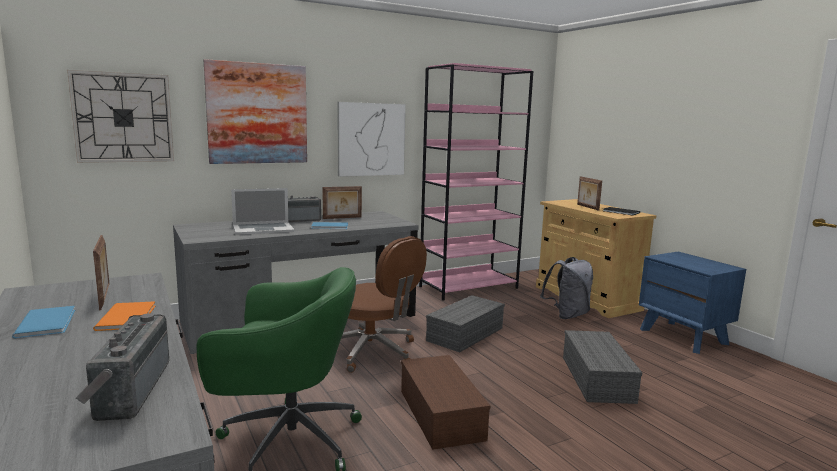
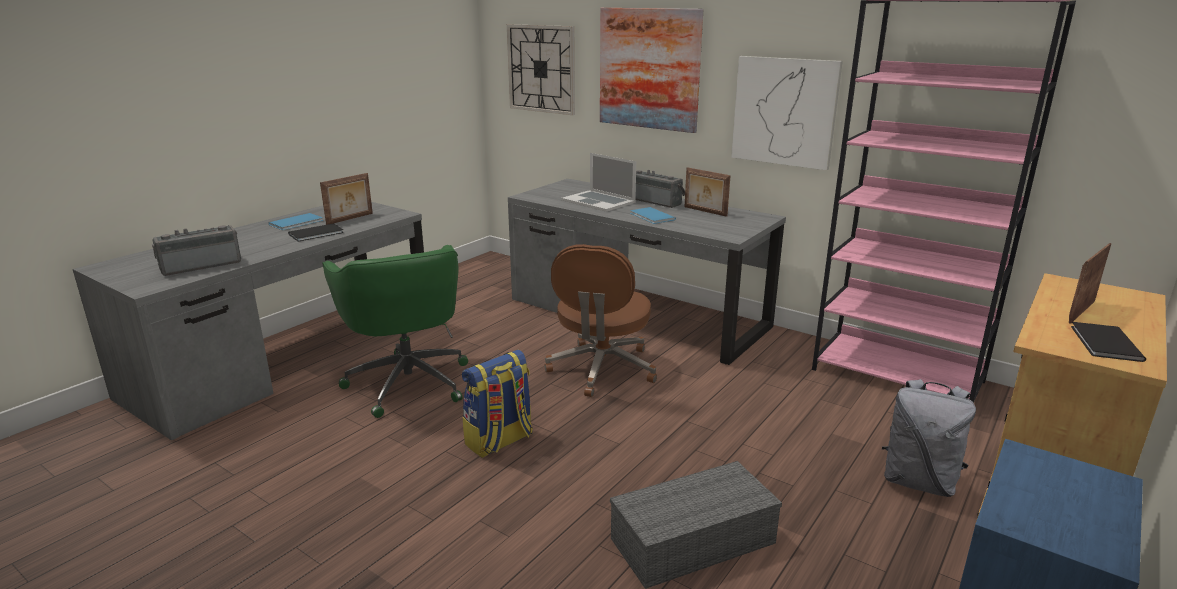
camera: 65 degrees right, 10 degrees up
orange book [93,302,155,331] -> black book [288,223,344,242]
brown storage box [401,355,490,450] -> backpack [462,350,533,458]
grey storage box [426,295,505,352] -> none

